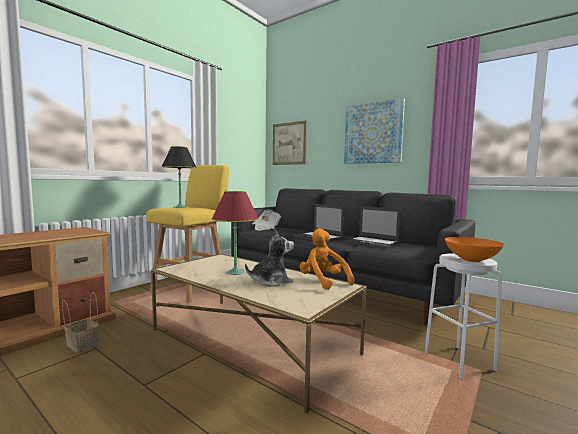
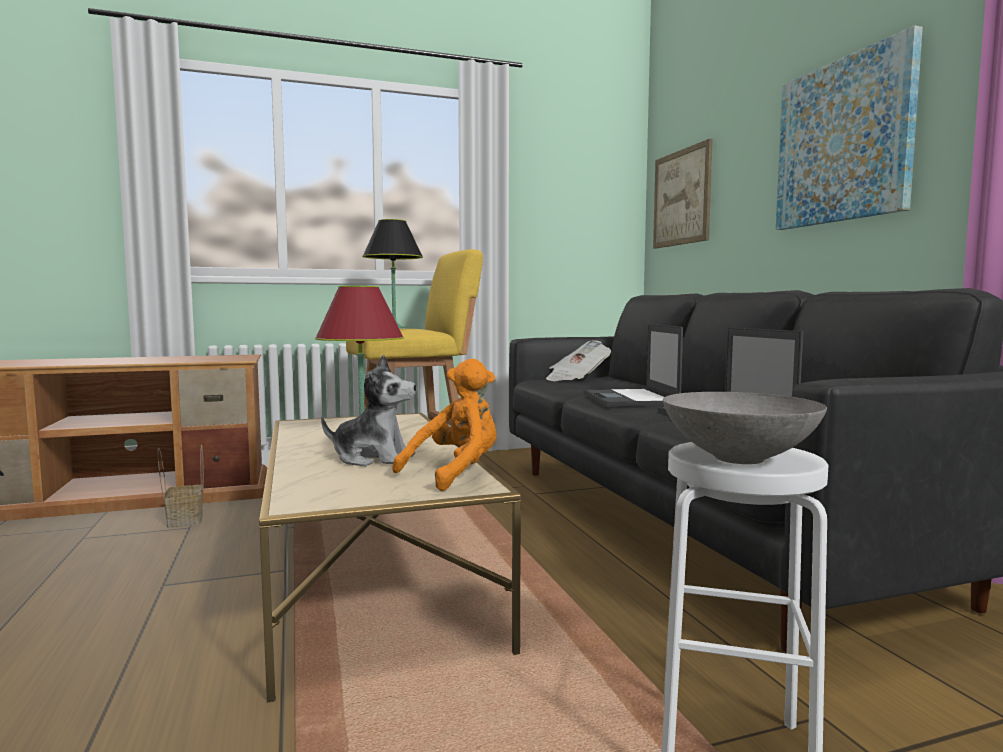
camera: 35 degrees right, 0 degrees up
orange plush toy [300,228,354,290] -> orange plush toy turned 45 degrees clockwise [392,359,497,491]
orange bowl [445,237,504,262] -> grey bowl [663,392,827,464]

